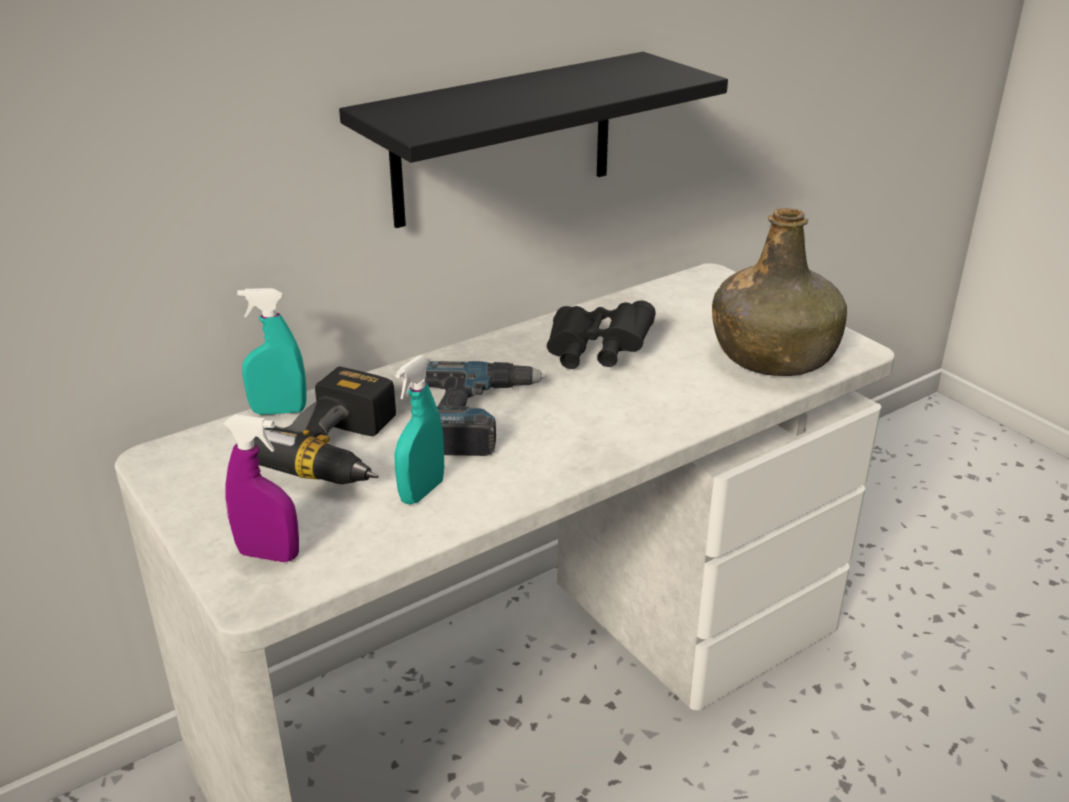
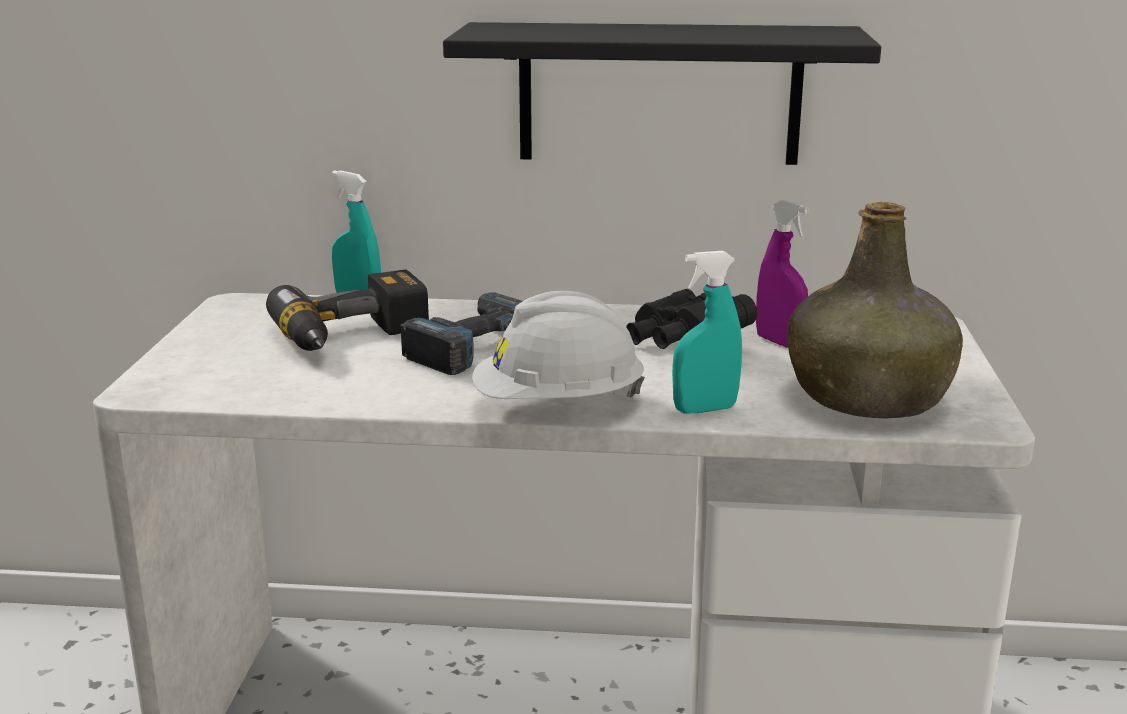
camera: 40 degrees right, 10 degrees down
purple spray bottle [223,414,299,562] -> purple spray bottle moved to [756,200,809,348]
turquoise spray bottle [394,355,444,504] -> turquoise spray bottle moved to [672,251,742,414]
none -> white hard hat [472,291,645,399]

